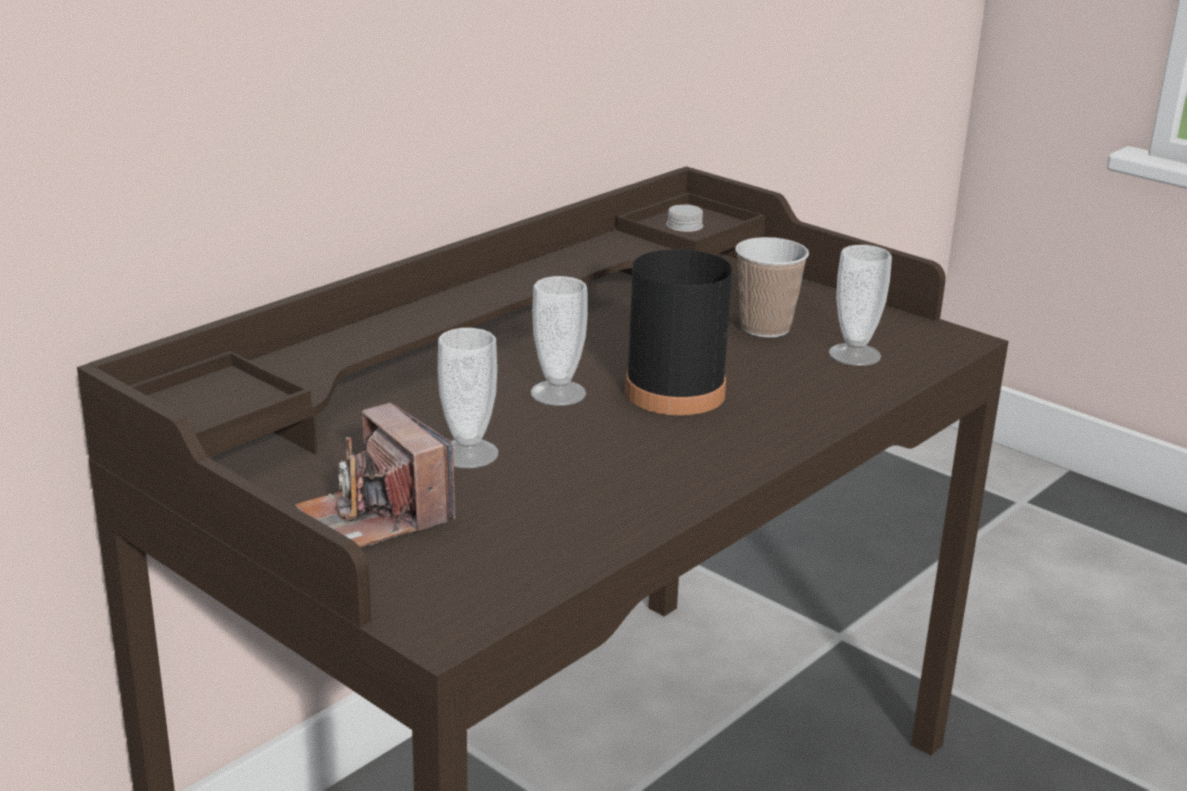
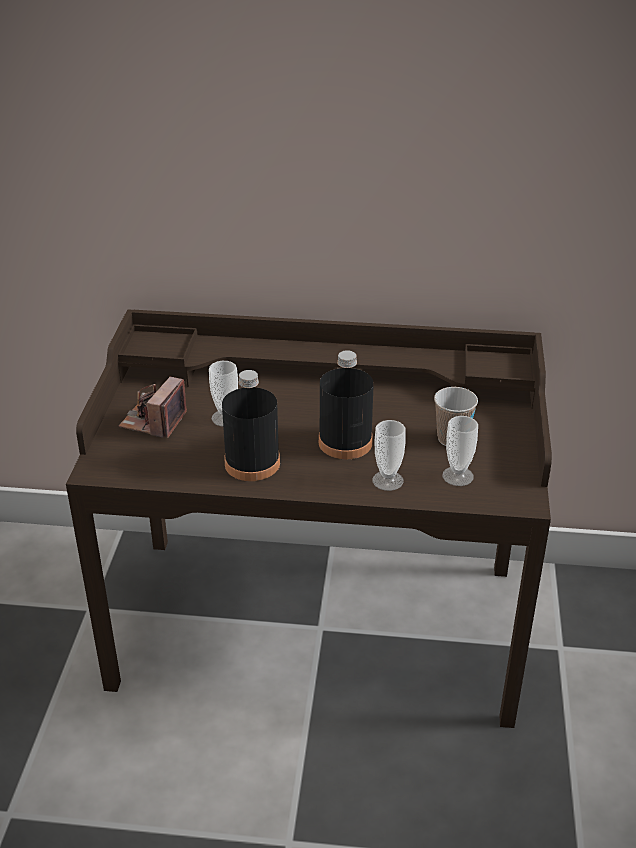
camera: 55 degrees right, 10 degrees up
cup [531,276,588,406] -> cup moved to [372,420,406,491]
none -> black bottle [222,370,280,481]

